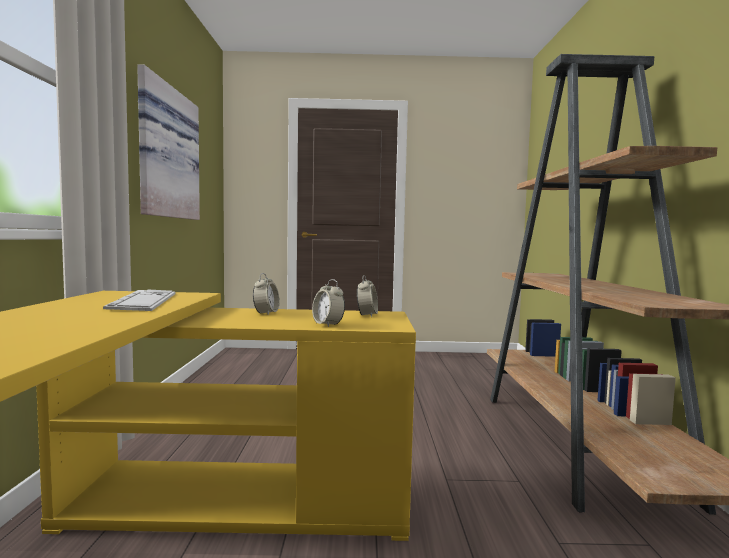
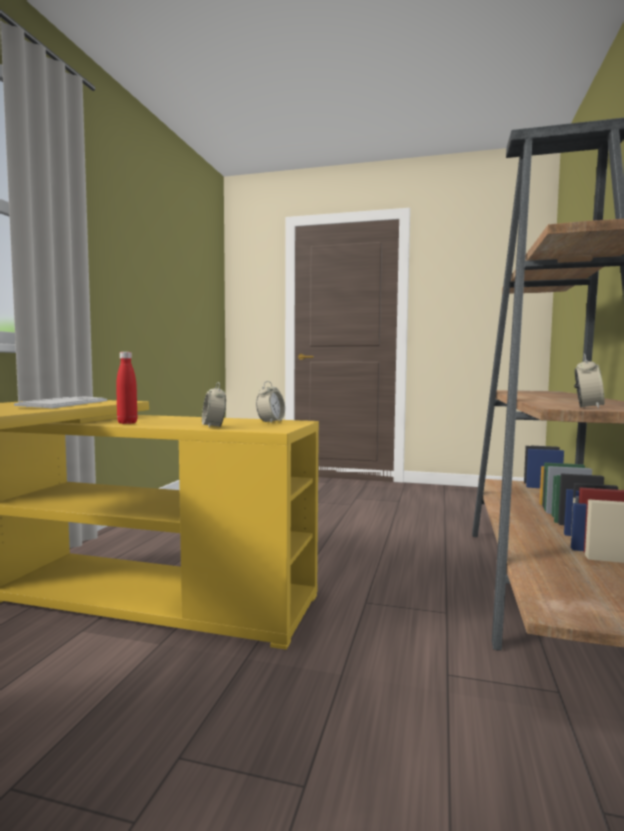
camera: 15 degrees right, 0 degrees up
picture [137,64,200,220] -> none
alarm clock [253,273,279,314] -> alarm clock moved to [574,353,604,409]
none -> red bottle [116,352,137,424]

